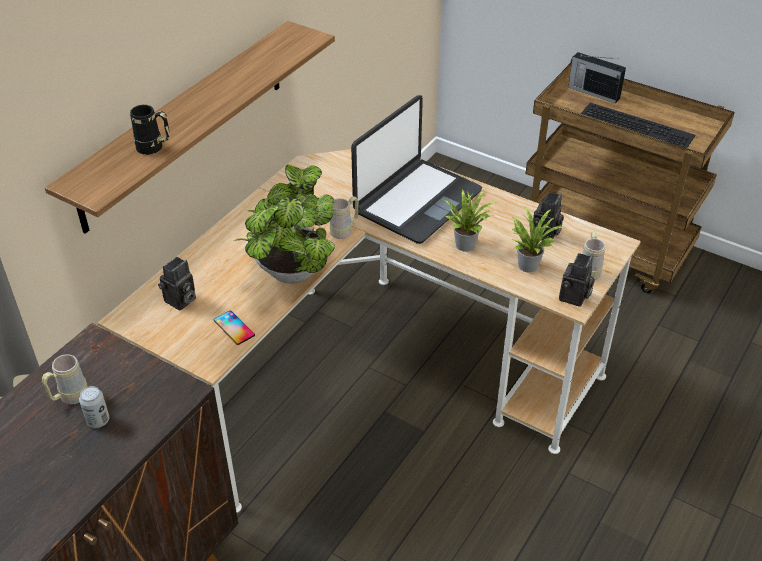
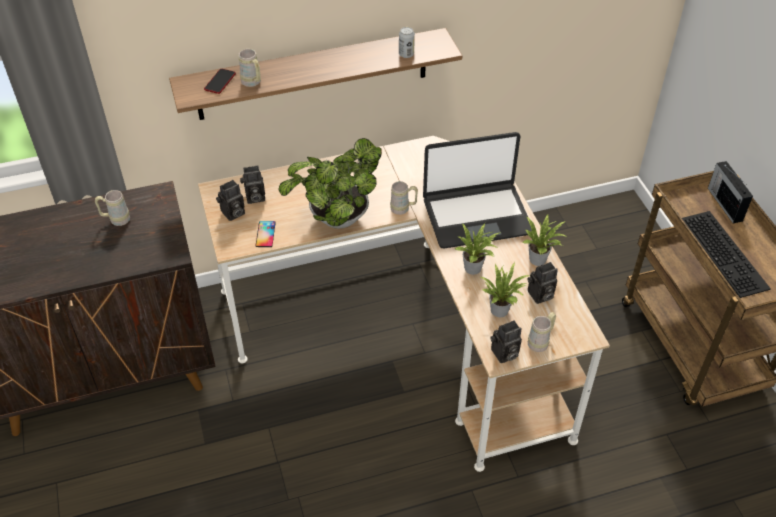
camera: 40 degrees right, 5 degrees up
can [79,386,109,428] -> can moved to [399,27,415,58]
black mug [130,105,170,155] -> beige mug [239,49,261,87]
none -> phone [204,69,236,94]
none -> camera [216,180,245,221]
none -> potted plant [522,214,566,266]

